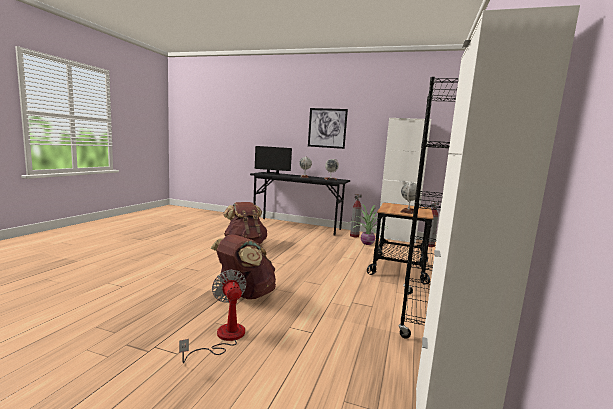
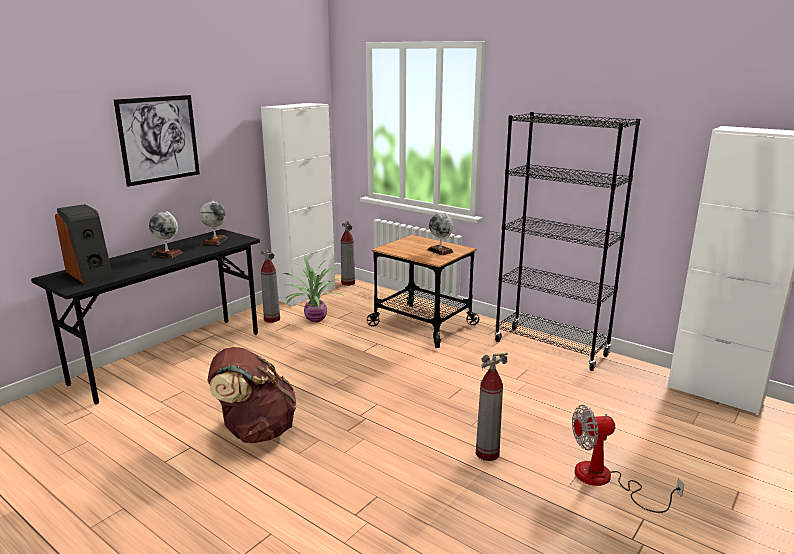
camera: 70 degrees left, 10 degrees up
brown backpack [210,234,276,299] -> fire extinguisher [476,353,508,461]
monitor [255,146,292,175] -> speaker [55,204,113,284]

